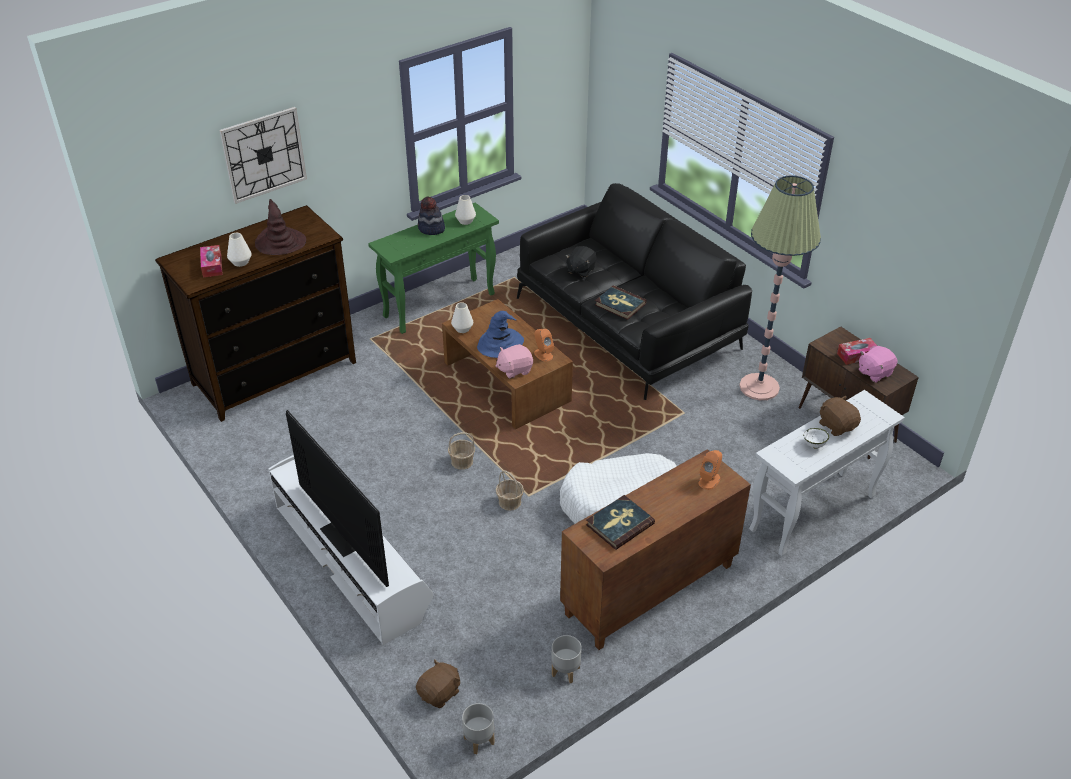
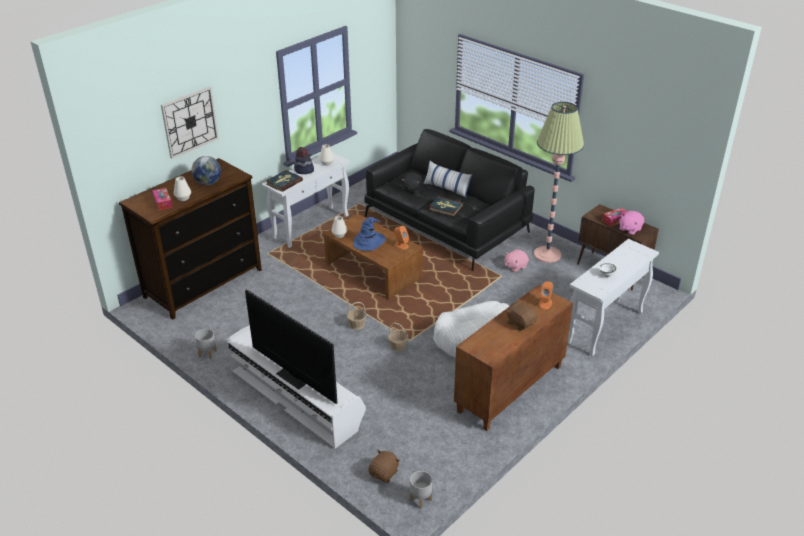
camera: 10 degrees left, 5 degrees down
brown hat [255,199,306,255] -> globe [191,156,221,185]
green console table [368,203,499,334] -> white console table [262,152,350,248]
pink plush toy [496,344,533,379] -> pink plush toy moved to [505,249,529,272]
grey planter [551,635,582,683] -> grey planter moved to [195,329,217,359]
book [586,495,655,550] -> book moved to [266,170,303,192]
brown plush toy [819,396,861,436] -> brown plush toy moved to [507,300,537,331]
none -> pillow [423,160,473,198]

